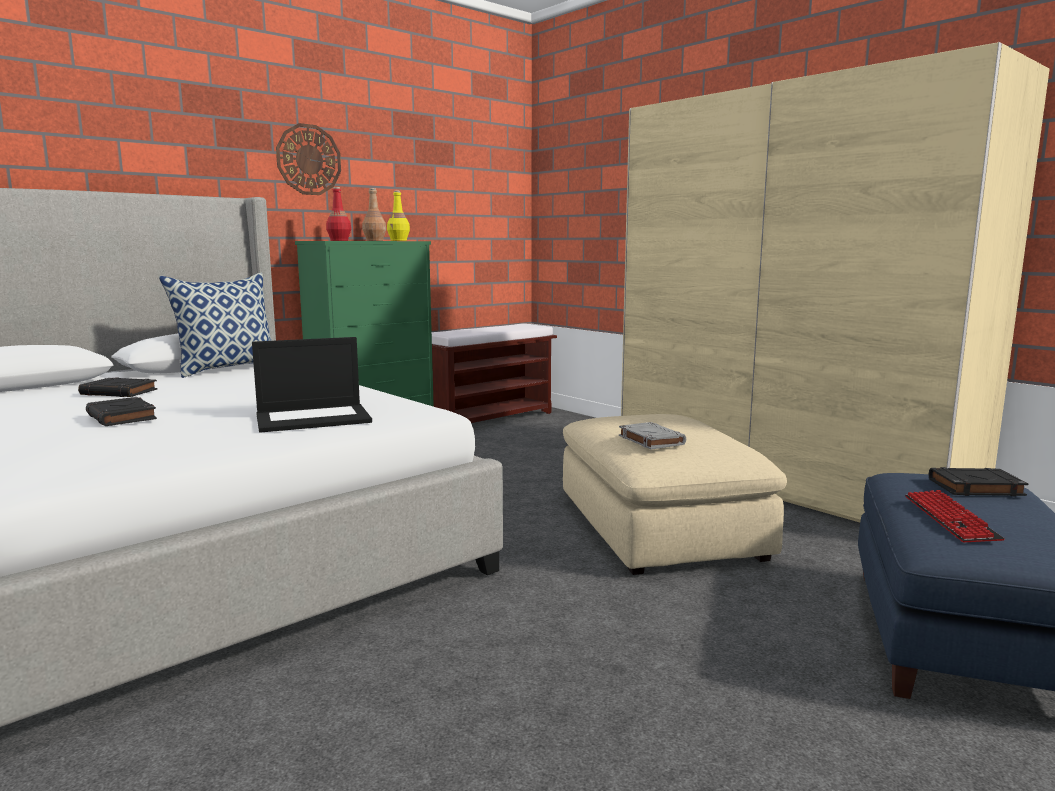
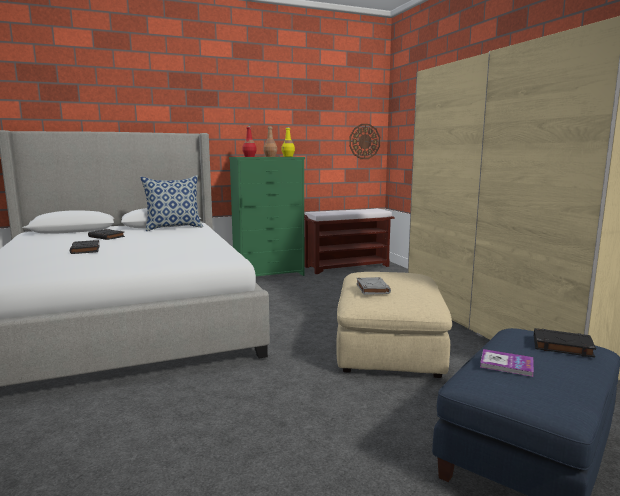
camera: 20 degrees right, 0 degrees up
laptop [252,337,372,433] -> none
wall clock [276,123,341,195] -> wall clock moved to [349,124,380,159]
keyboard [905,490,1005,542] -> book [480,349,534,377]

